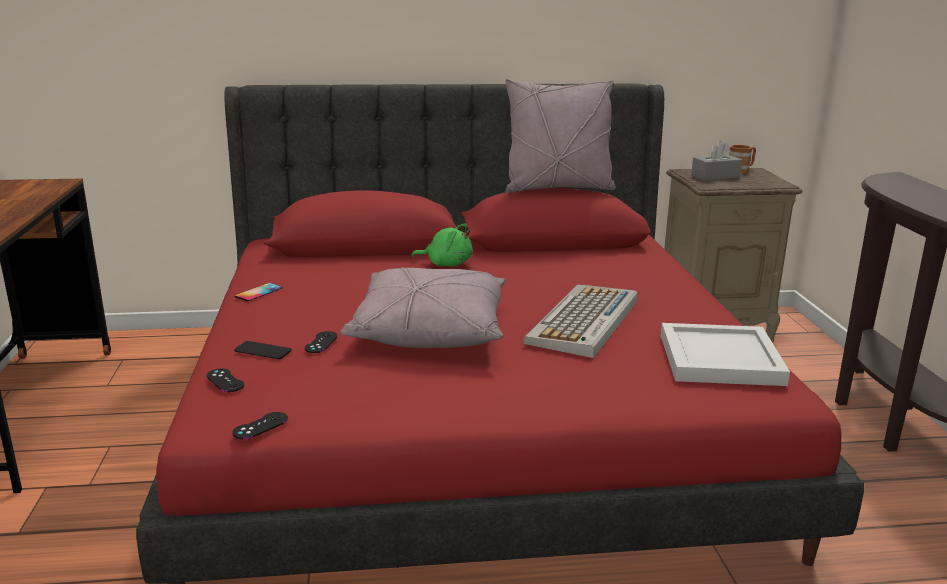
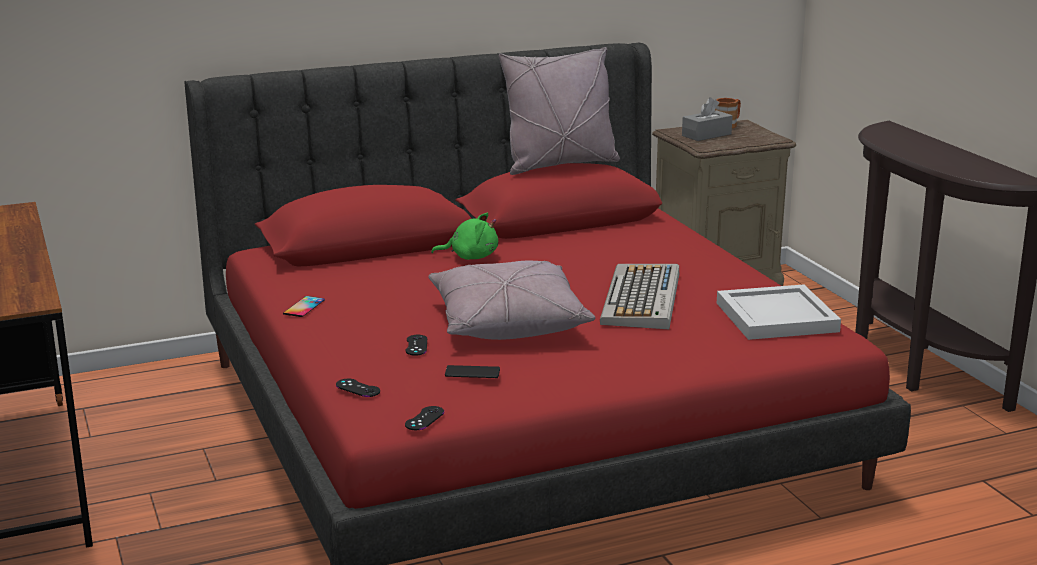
camera: 15 degrees left, 0 degrees up
phone [234,341,292,359] -> phone moved to [445,365,500,378]

